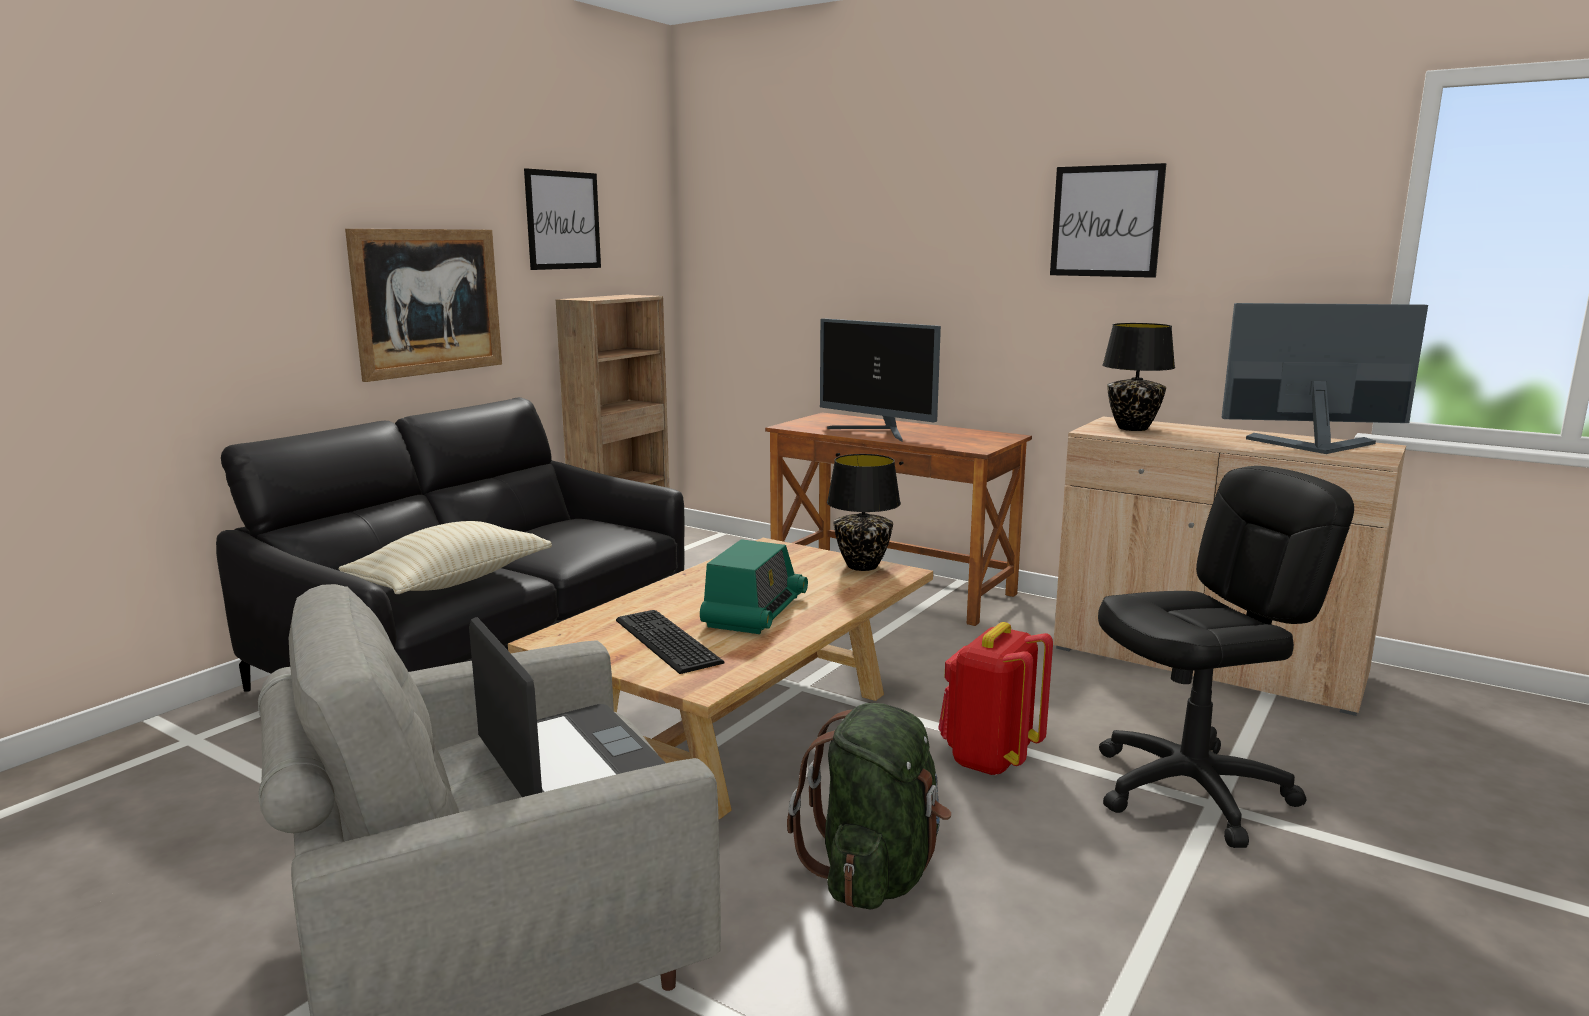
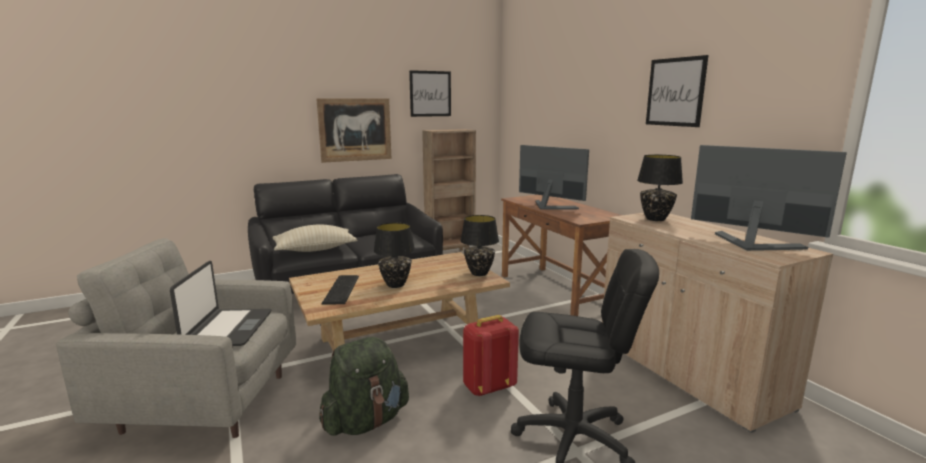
camera: 30 degrees right, 0 degrees up
radio [700,539,808,634] -> black table lamp [374,223,415,288]
monitor [820,318,941,442] -> monitor turned 150 degrees clockwise [519,145,589,210]

